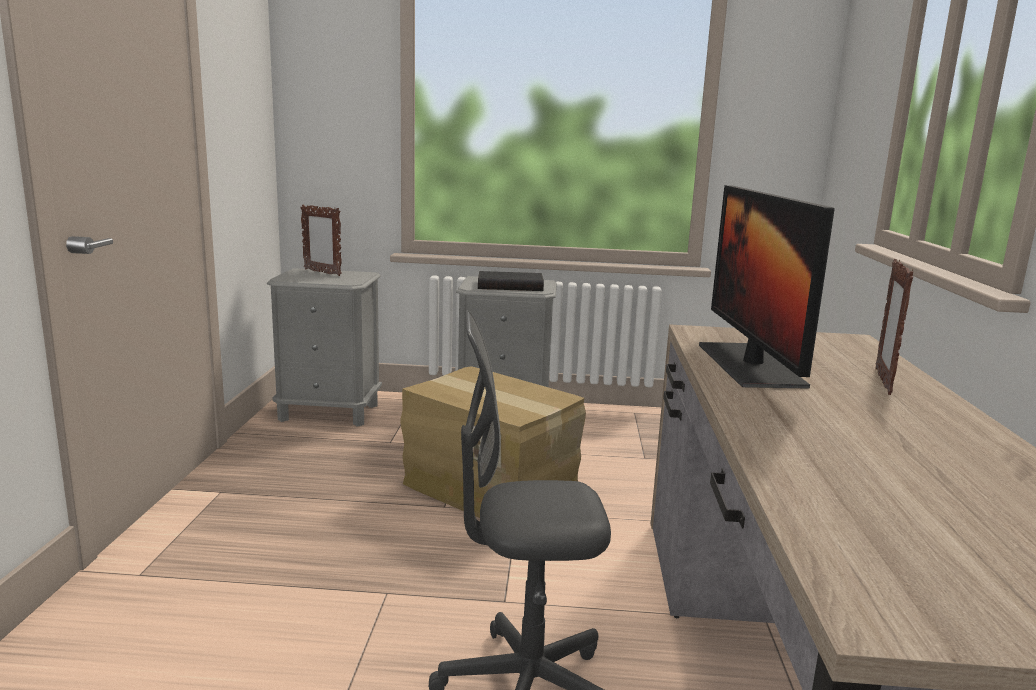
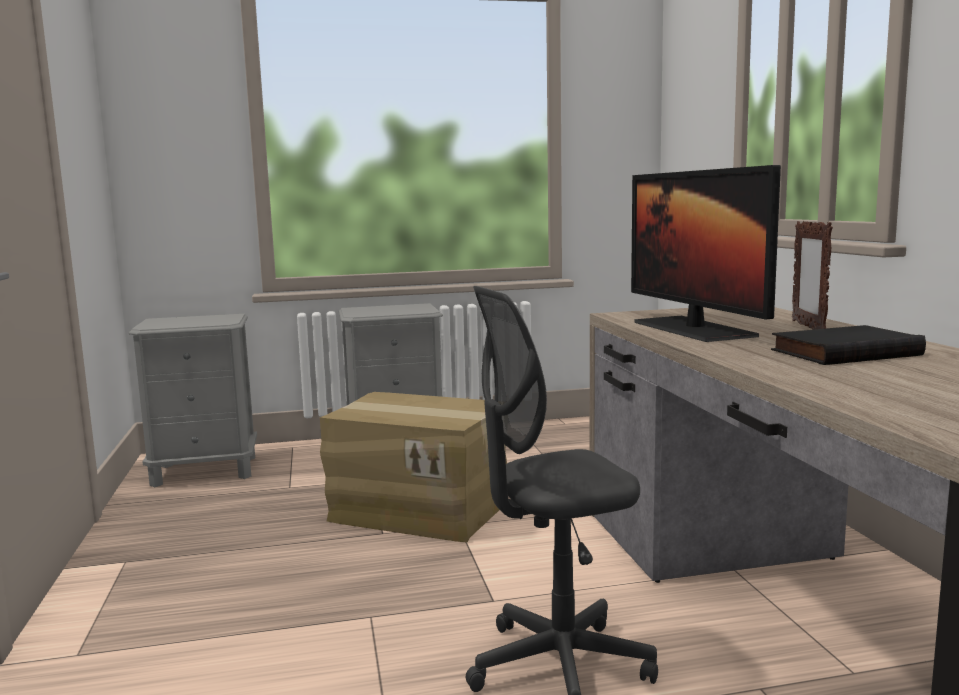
camera: 15 degrees left, 5 degrees down
picture frame [300,204,342,276] -> none
black book [478,271,544,291] -> black book moved to [771,325,926,365]

